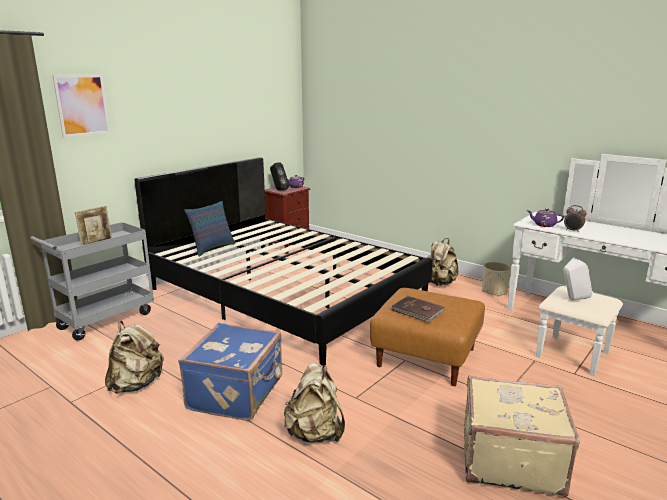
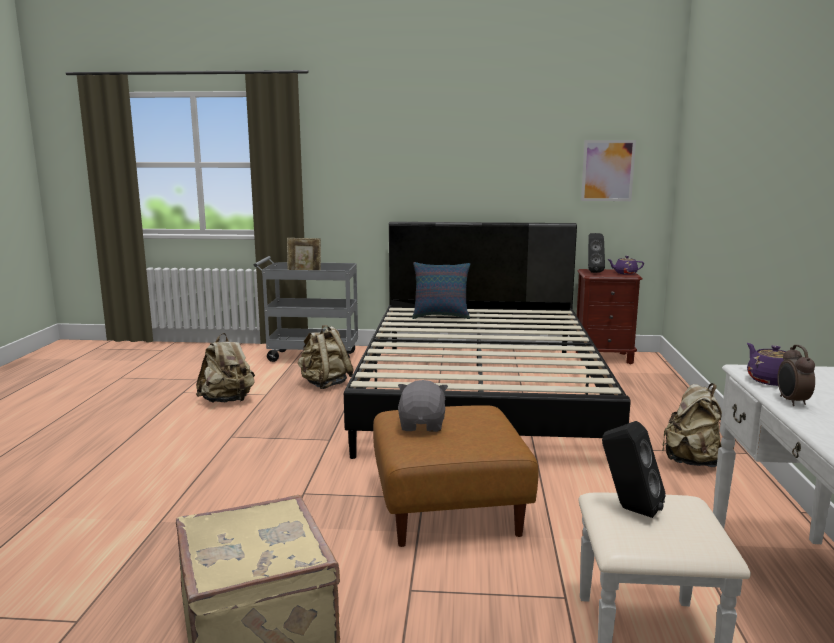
camera: 55 degrees right, 5 degrees down
picture [52,74,110,138] -> picture moved to [581,140,636,201]
blue suitcase [178,323,282,421] -> none
beige backpack [284,363,345,443] -> beige backpack moved to [298,325,354,389]
brown book [392,296,444,322] -> grey plush toy [398,380,448,432]
beige planter [482,262,511,297] -> none
white speaker [563,257,592,300] -> black speaker [602,421,666,518]

